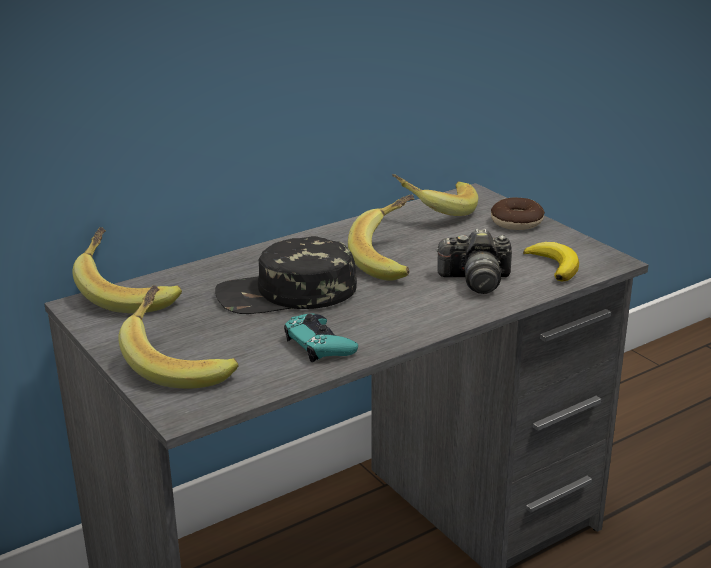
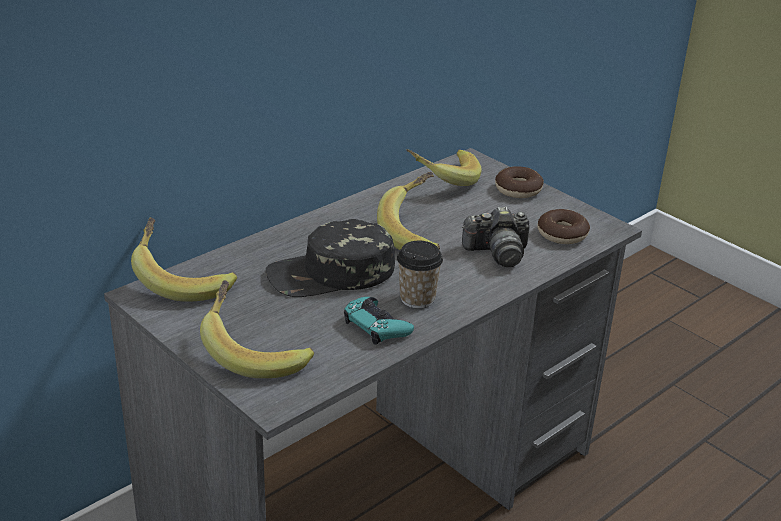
camera: 10 degrees left, 5 degrees up
banana [523,242,579,281] -> donut [538,209,590,244]
none -> cup [397,241,443,308]

